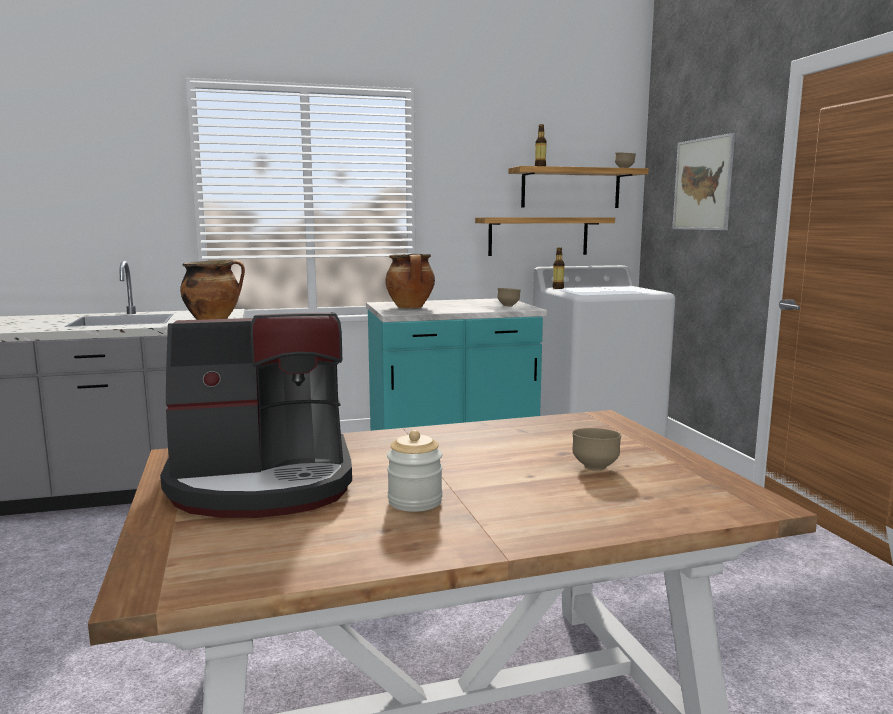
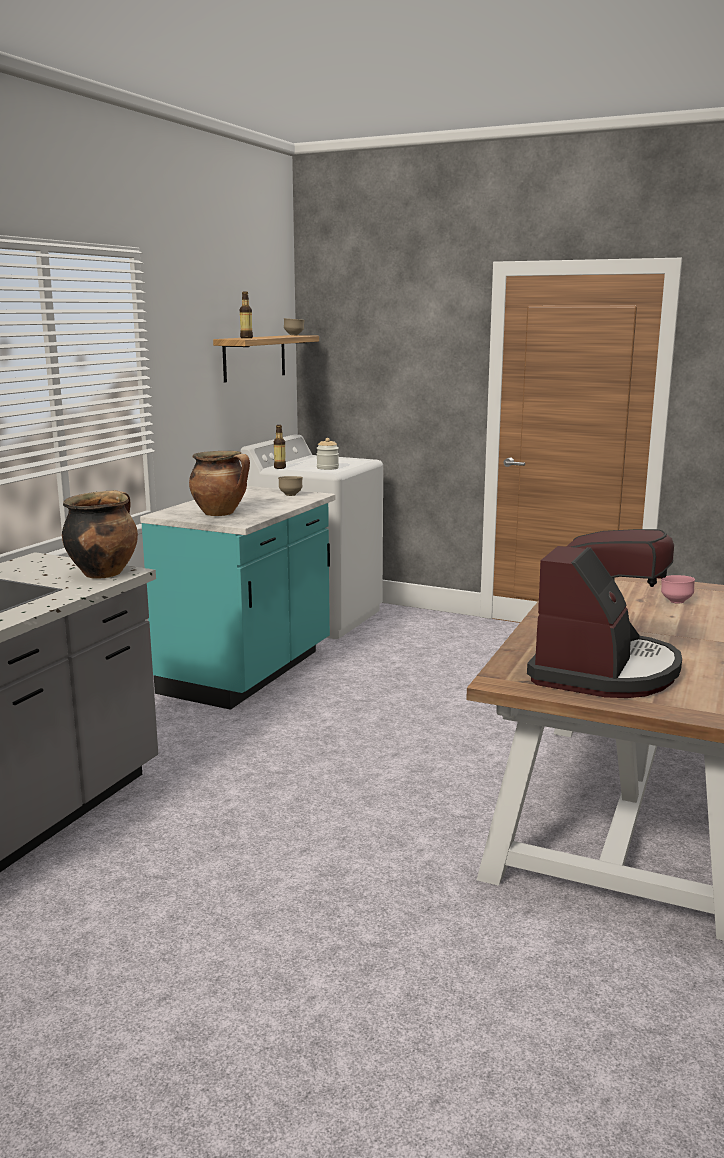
camera: 50 degrees left, 5 degrees up
jar [387,430,443,512] -> jar moved to [316,438,339,470]
shelf [475,217,615,256] -> none
brown bowl [572,428,622,471] -> pink bowl [661,575,695,603]
picture [672,133,735,230] -> none

